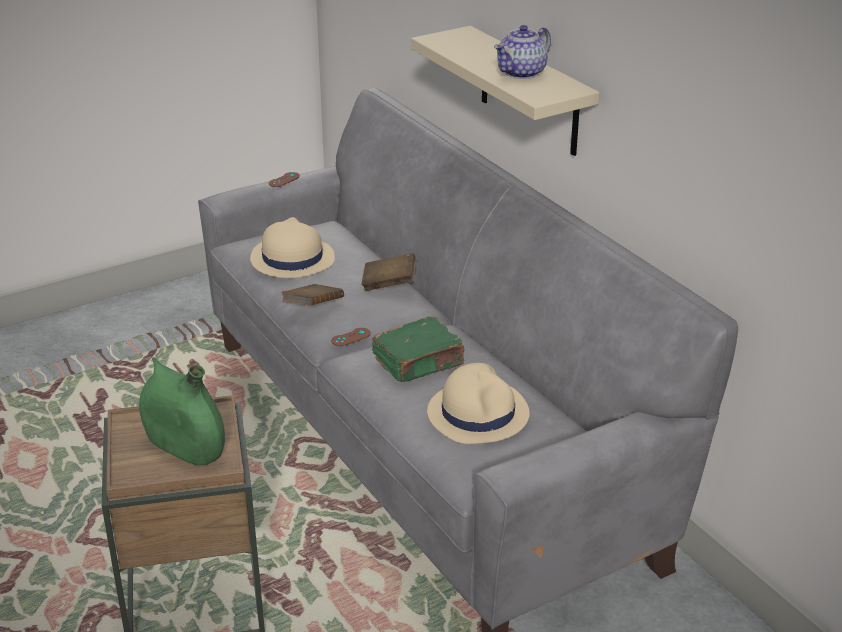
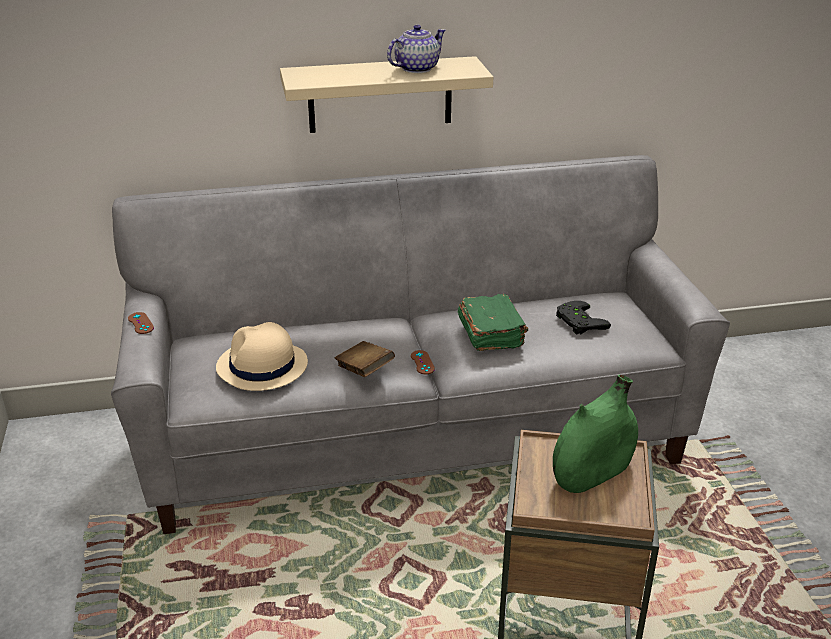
camera: 70 degrees left, 0 degrees up
brown book [361,253,416,291] -> none
beige hat [427,363,529,444] -> black game controller [556,301,611,335]
teapot [494,25,551,79] -> teapot turned 105 degrees counterclockwise [387,25,446,73]

